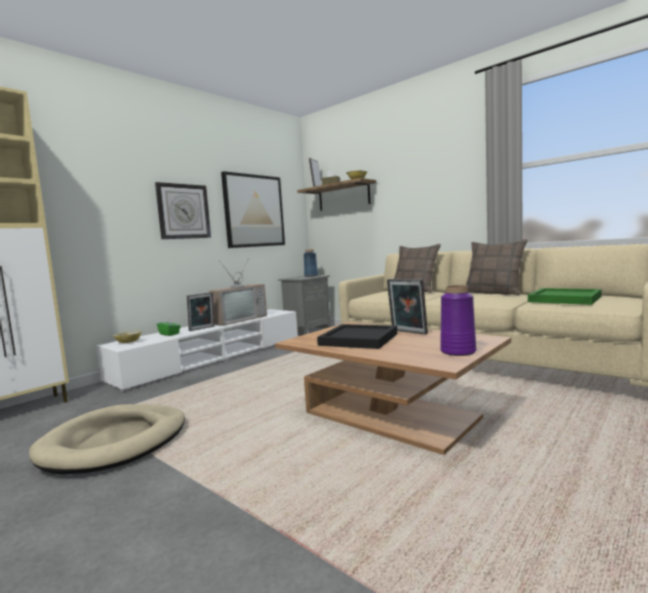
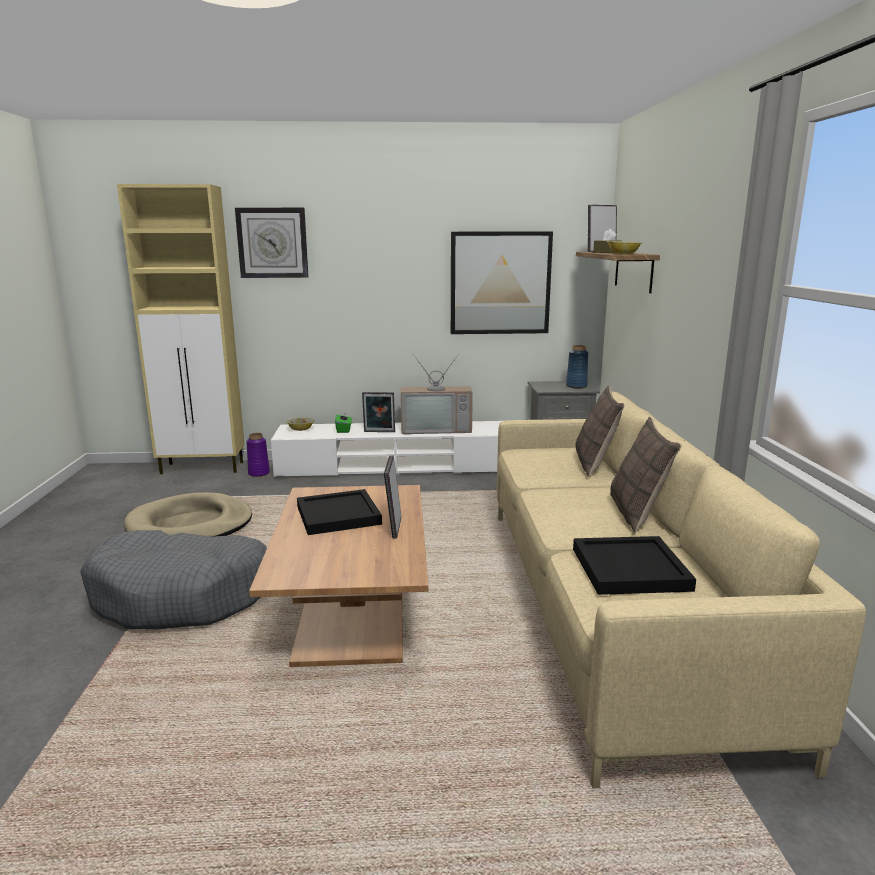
camera: 45 degrees right, 10 degrees up
wall clock [155,182,211,239] -> wall clock moved to [235,208,308,278]
purple vase [440,285,476,356] -> purple vase moved to [246,433,270,477]
green tray [528,288,602,305] -> black tray [573,536,696,595]
none -> grey dog bed [80,530,267,629]

